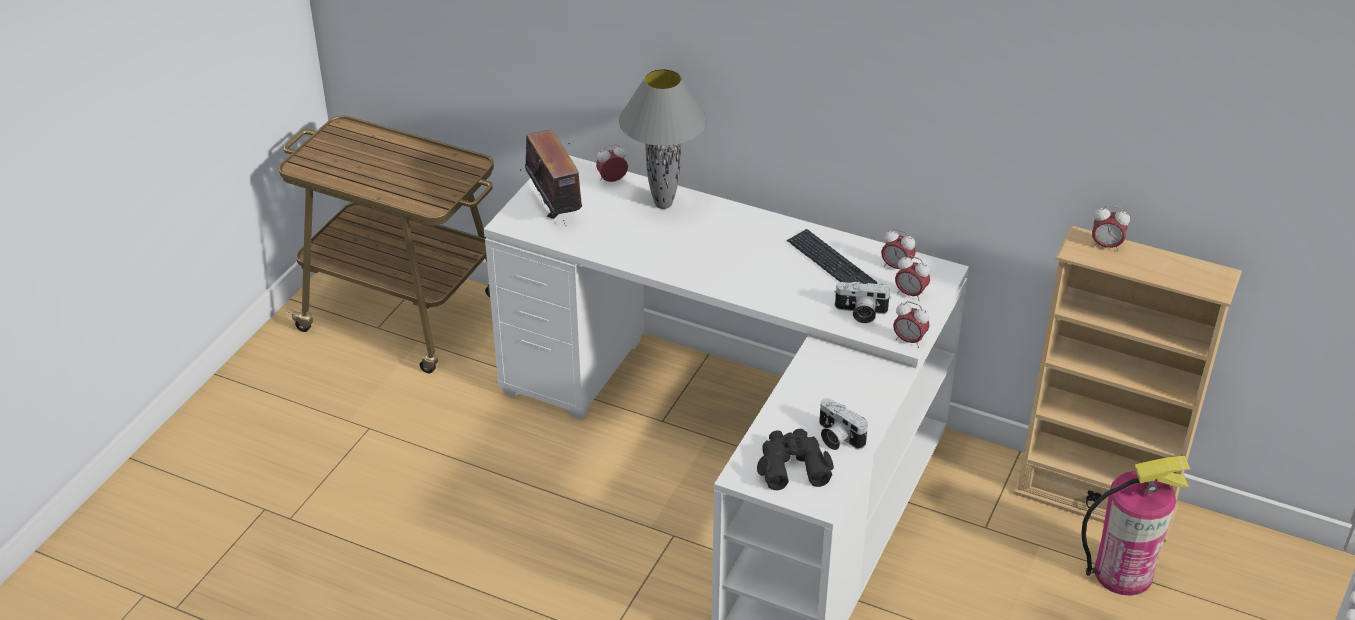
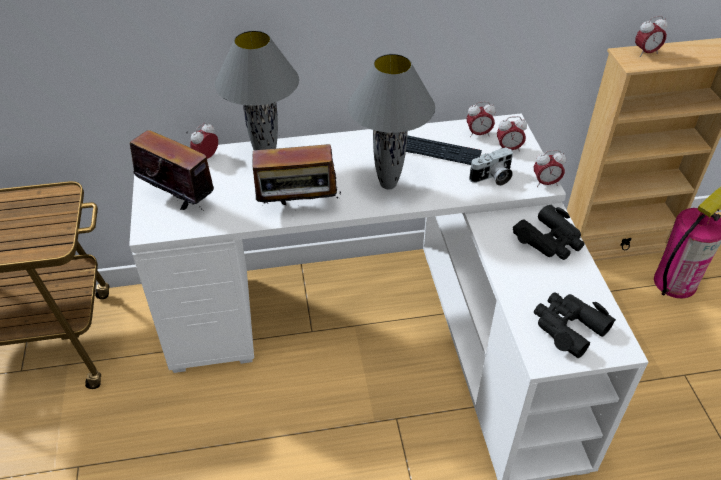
camera: 35 degrees left, 5 degrees up
camera [819,398,868,450] -> none
none -> radio [245,135,341,213]
none -> grey table lamp [347,54,435,189]
none -> black binoculars [513,205,585,260]

